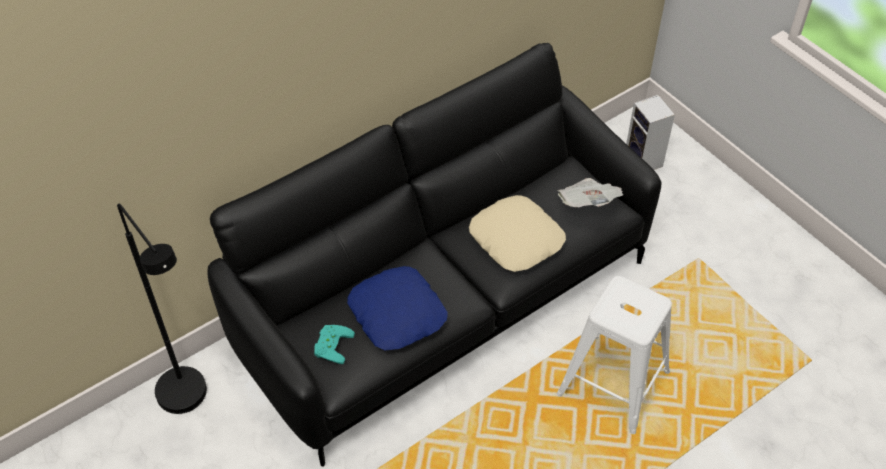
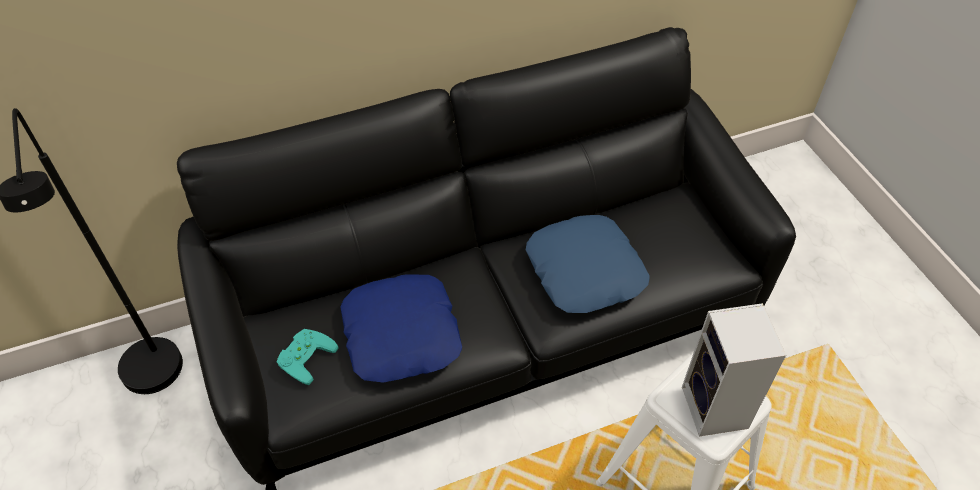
camera: 15 degrees right, 0 degrees up
beige pillow [469,195,566,272] -> blue pillow [526,215,650,313]
newspaper [557,178,623,207] -> none
speaker [626,95,675,170] -> speaker moved to [682,303,786,436]

